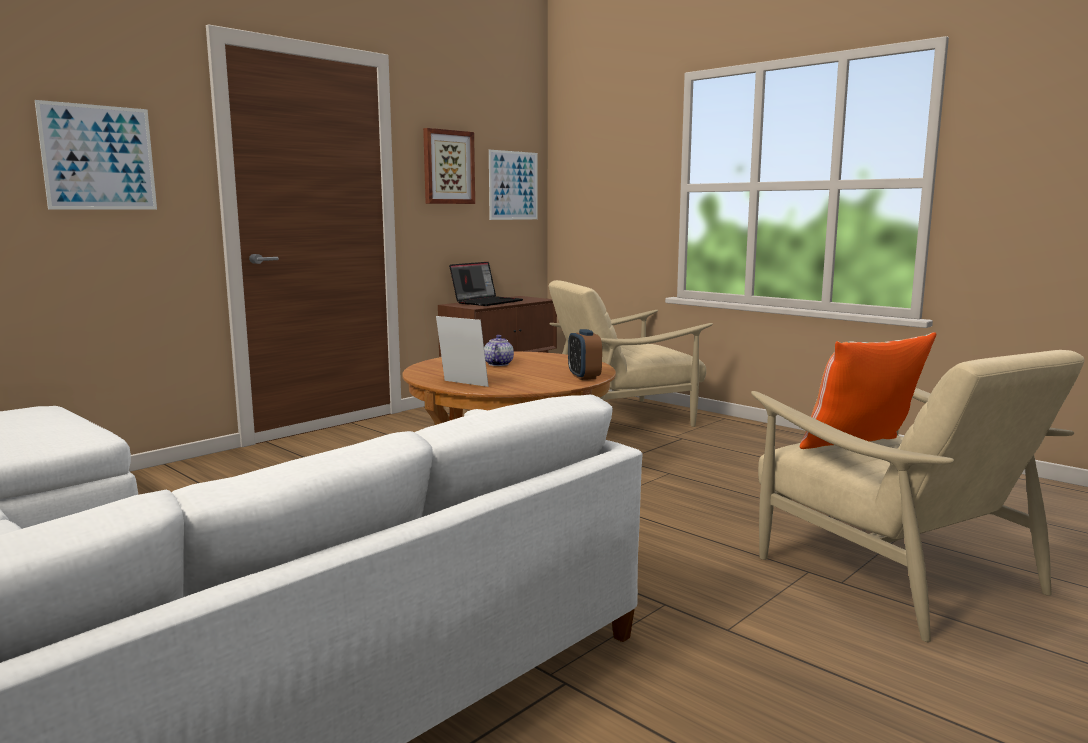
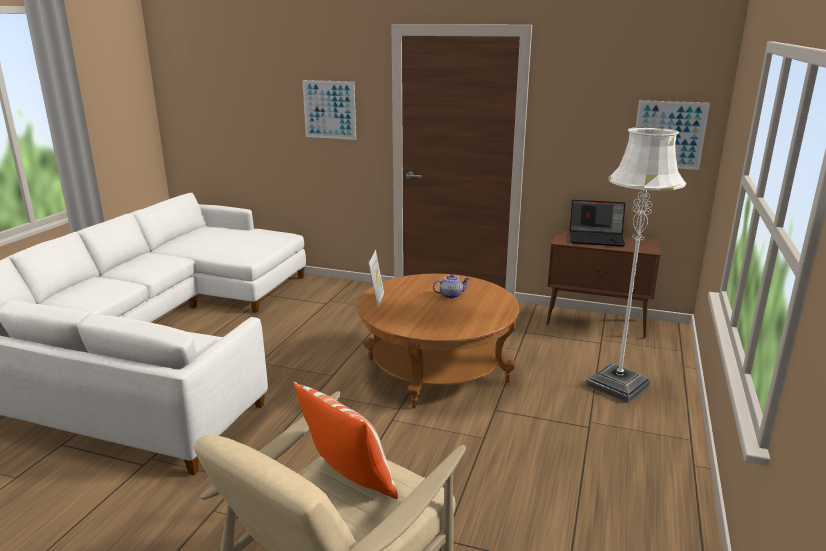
camera: 65 degrees right, 10 degrees up
picture [423,128,475,204] -> none
beige armchair [549,280,713,427] -> white floor lamp [586,127,686,403]
alarm clock [568,329,602,380] -> none

